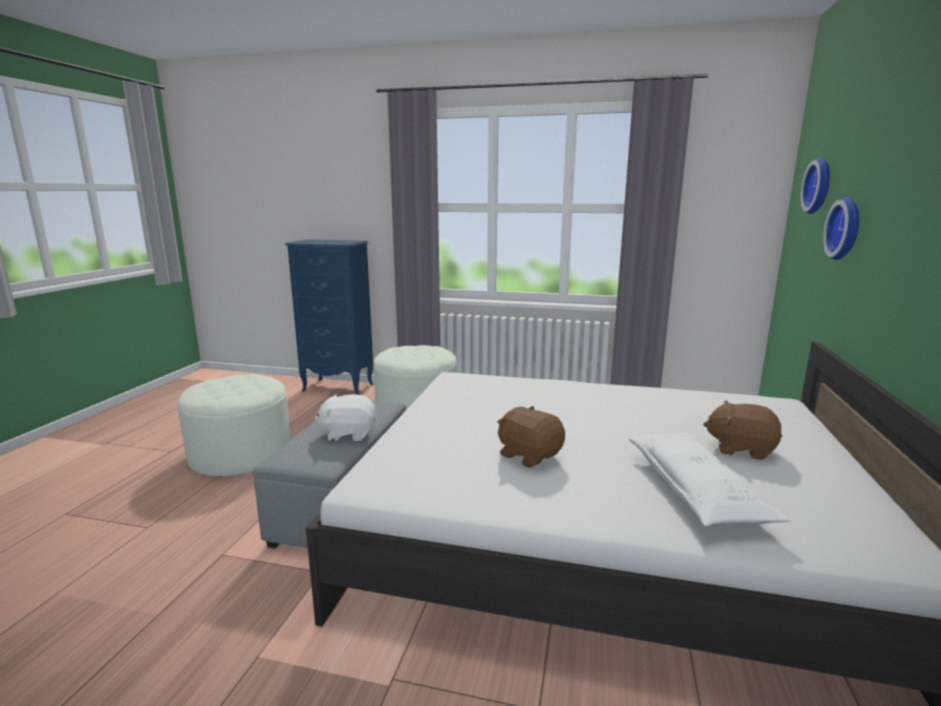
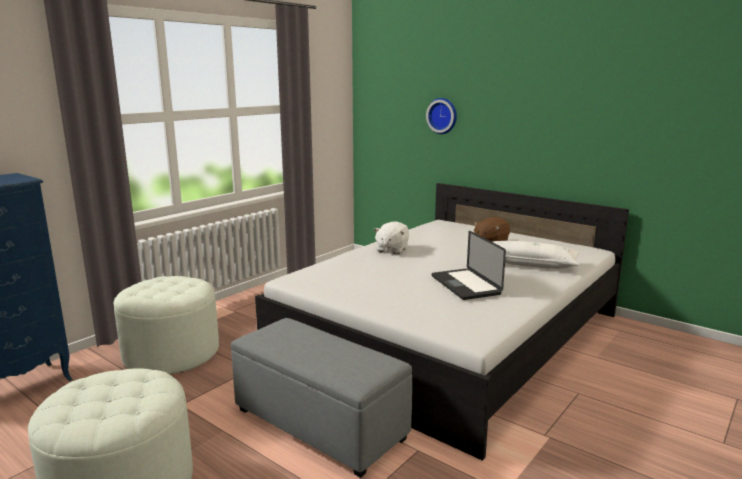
camera: 65 degrees left, 0 degrees up
white plush toy [315,394,377,441] -> white plush toy moved to [374,221,409,254]
brown plush toy [497,406,565,468] -> laptop [432,231,506,300]
wall clock [800,158,830,214] -> none

